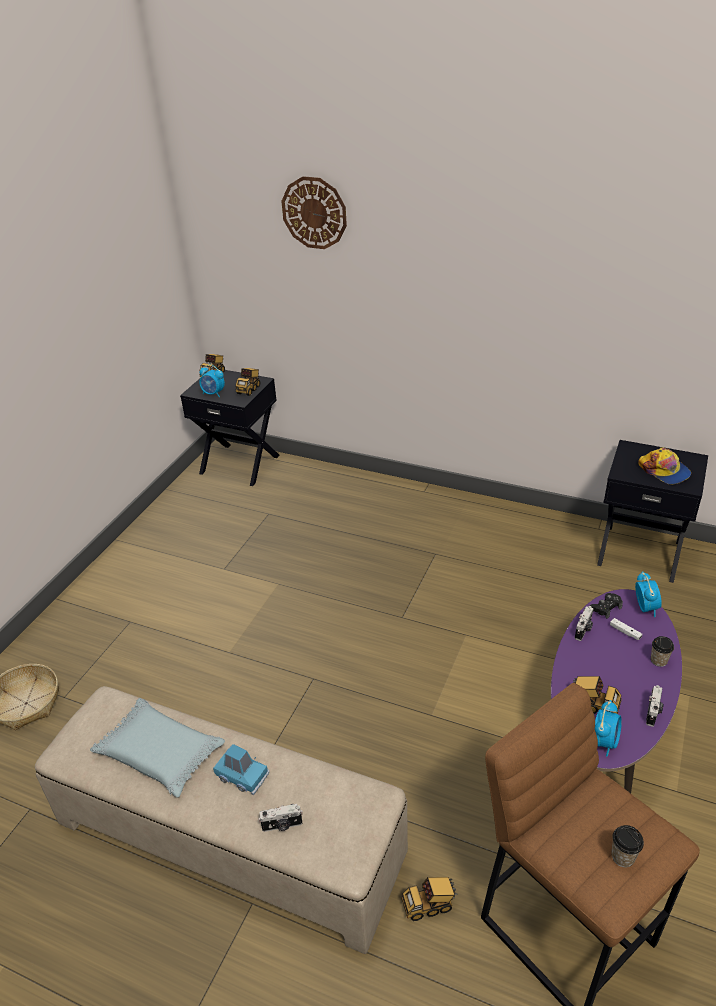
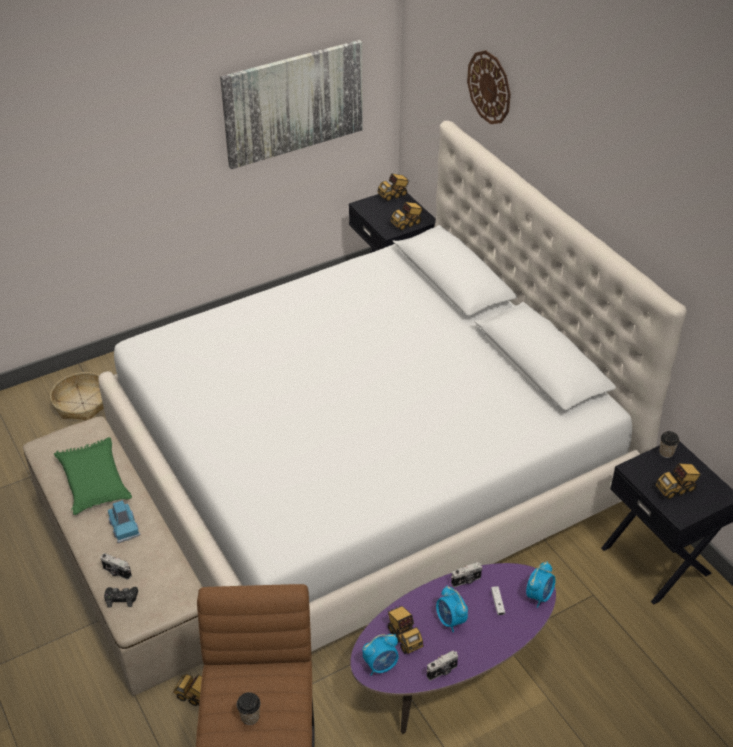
camera: 35 degrees right, 5 degrees up
blue pillow [90,698,225,797] -> green pillow [54,437,132,515]
alarm clock [199,364,225,397] -> alarm clock moved to [436,586,468,632]
black game controller [590,593,623,619] -> black game controller moved to [104,587,138,607]
cap [638,447,691,484] -> toy truck [656,463,702,499]
cup [651,636,674,667] -> cup moved to [659,431,679,458]
none -> white bed [98,121,687,652]
none -> picture [220,40,362,169]

